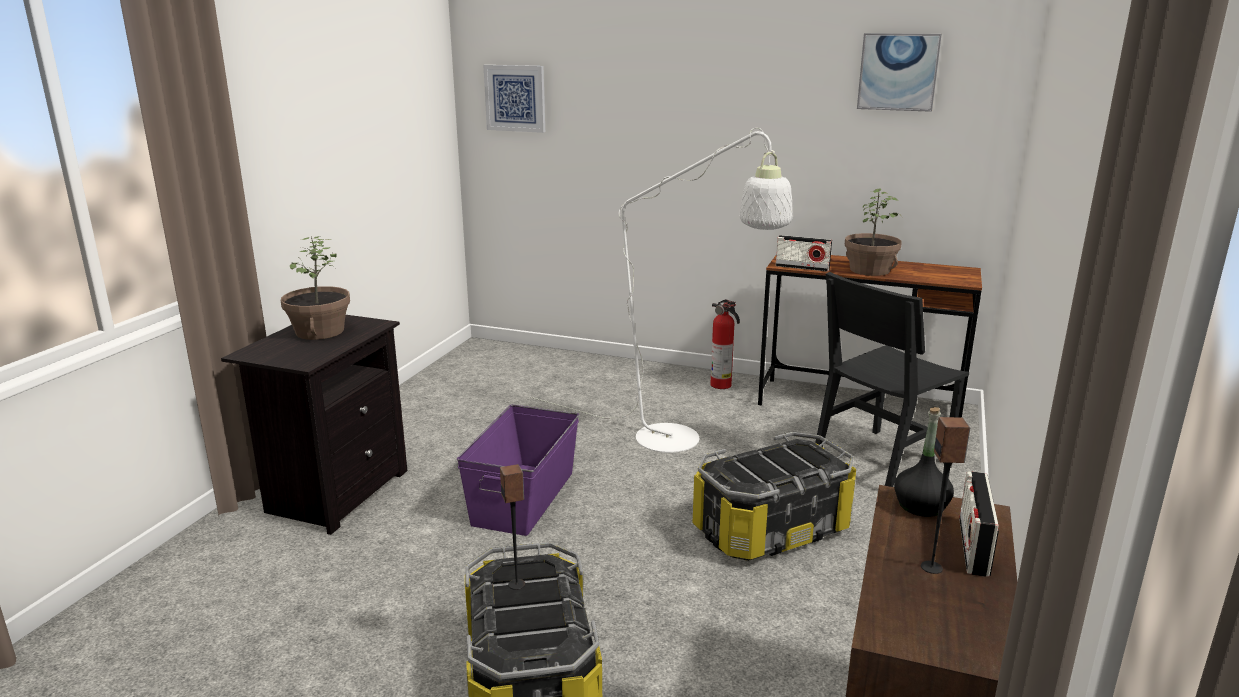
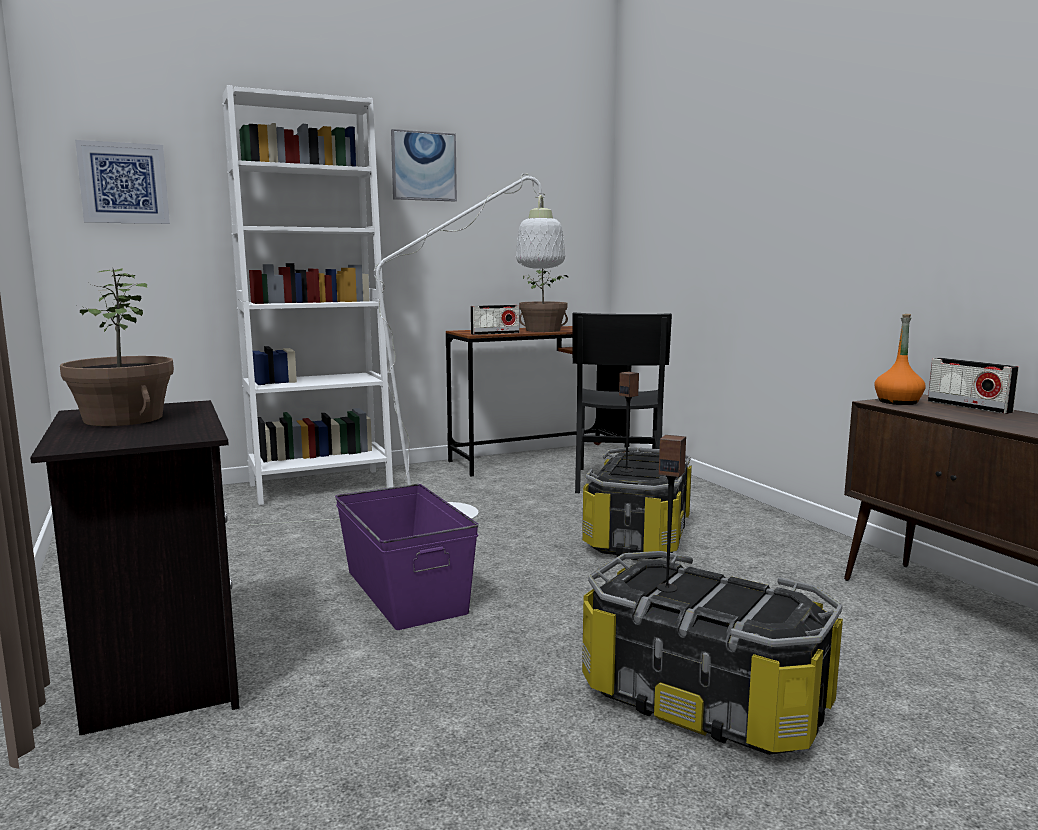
camera: 45 degrees left, 10 degrees down
fire extinguisher [710,299,740,389] -> none
picture [857,33,942,112] -> picture moved to [391,129,457,201]
black bottle [894,407,954,517] -> orange bottle [874,314,926,405]
speaker [921,417,970,574] -> speaker moved to [619,372,639,472]
none -> white bookcase [222,85,393,505]

